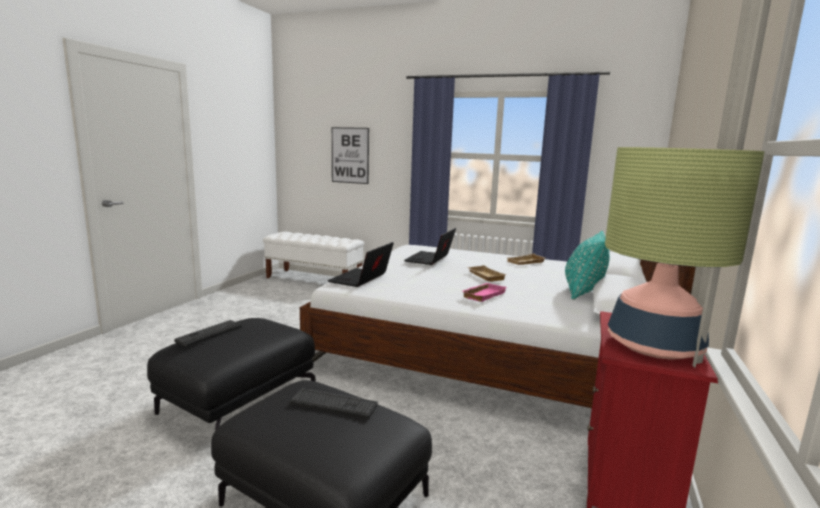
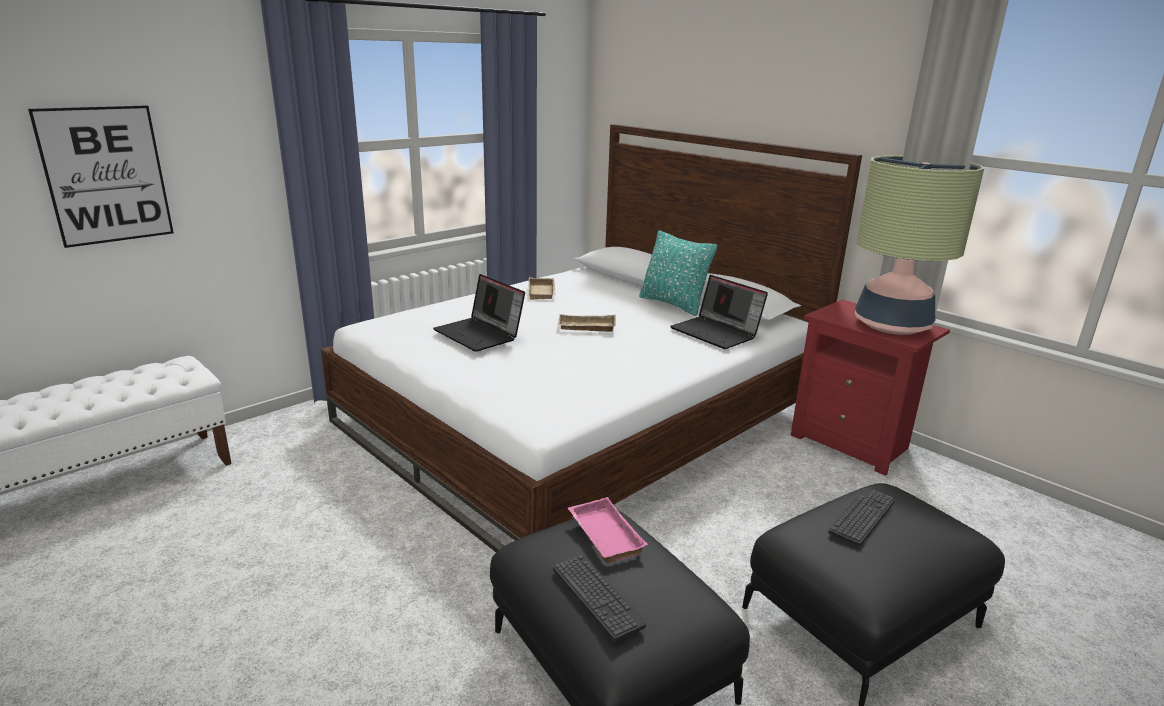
camera: 65 degrees left, 10 degrees up
laptop [328,242,394,287] -> laptop moved to [670,275,768,349]
pink tray [462,283,507,302] -> pink tray moved to [568,497,648,563]

